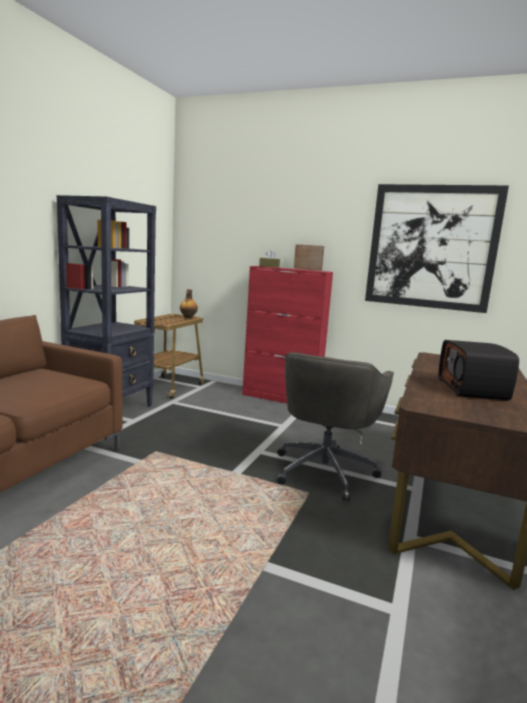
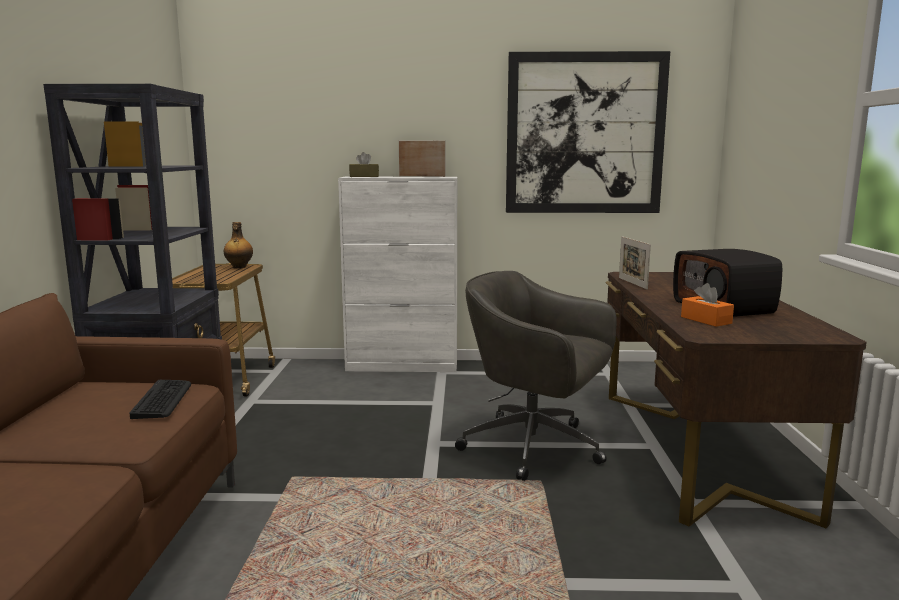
camera: 20 degrees left, 0 degrees up
red cabinet [242,266,333,403] -> white cabinet [338,177,457,372]
grey office chair [277,352,394,501] -> grey office chair turned 120 degrees clockwise [455,271,617,481]
none -> keyboard [130,380,191,419]
none -> picture frame [619,236,651,289]
none -> orange tissue box [681,283,734,327]

